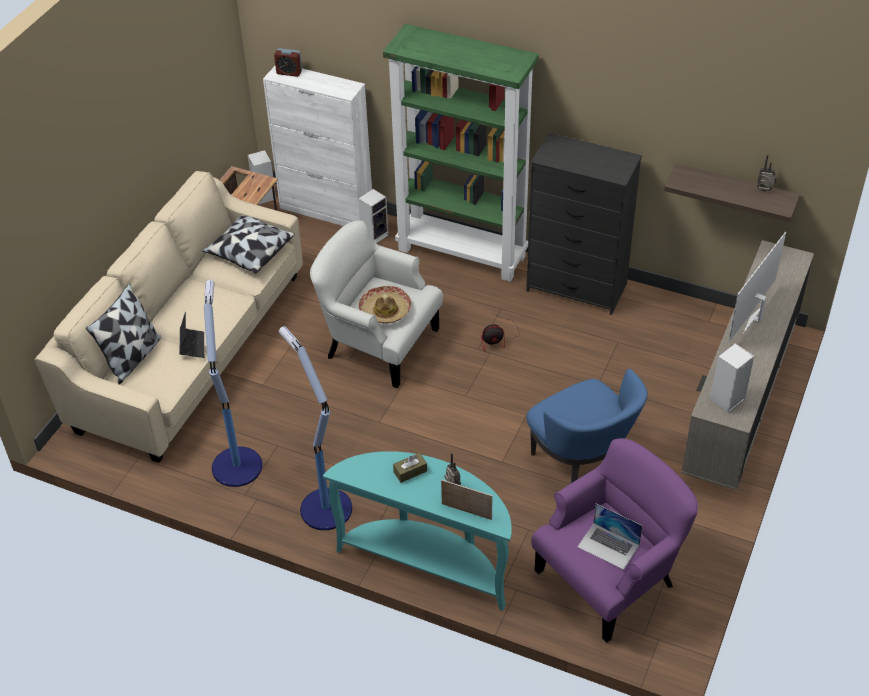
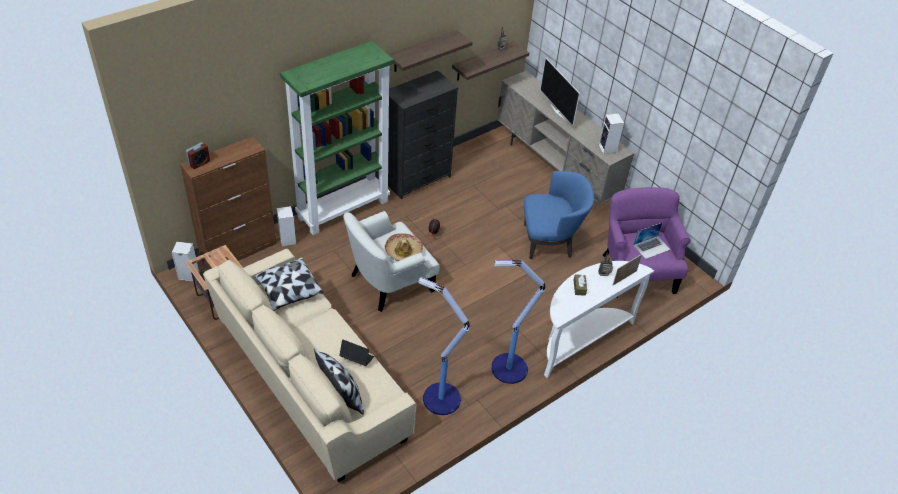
camera: 65 degrees left, 0 degrees up
white cabinet [263,66,372,226] -> brown cabinet [180,137,276,262]
turquoise console table [323,451,512,611] -> white console table [544,261,654,378]
none -> shelf [388,30,473,72]

